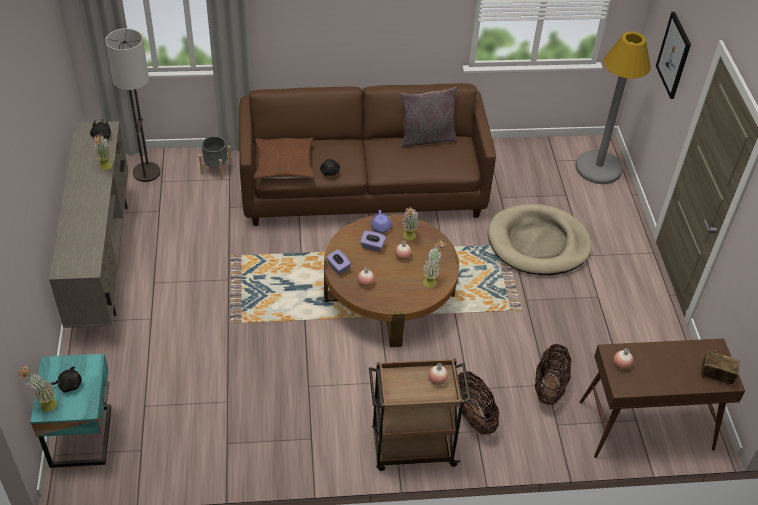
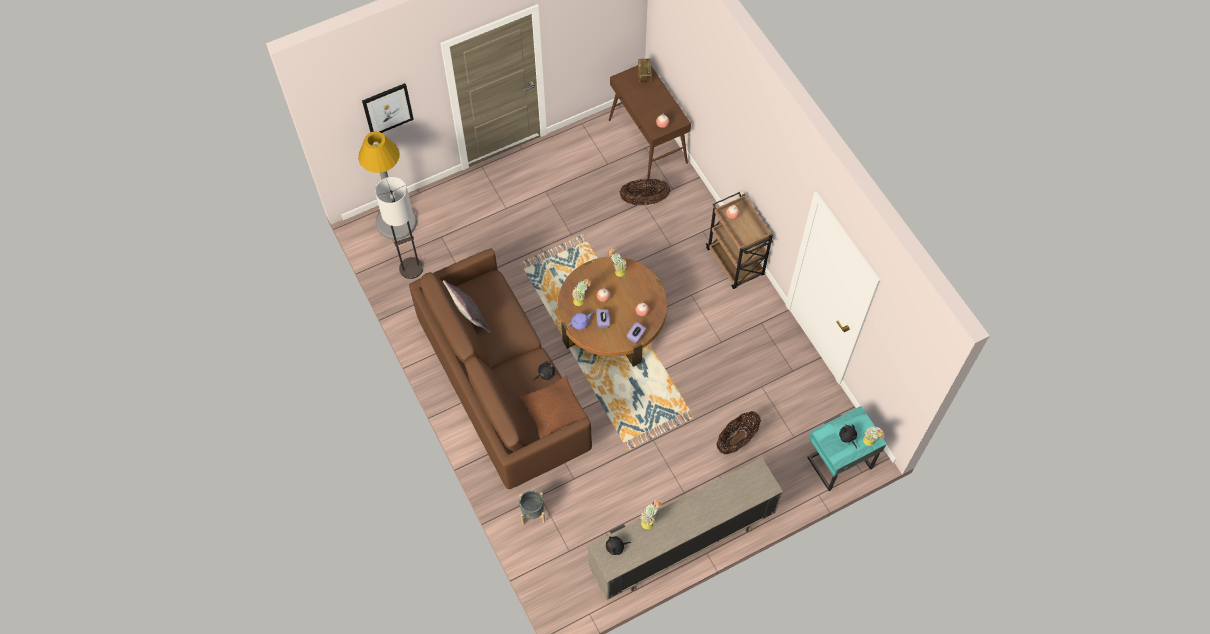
camera: 110 degrees left, 15 degrees up
floor lamp [105,28,160,182] -> floor lamp moved to [375,177,423,279]
basket [458,371,499,435] -> basket moved to [716,411,761,454]
beige dog bed [488,204,592,275] -> none

